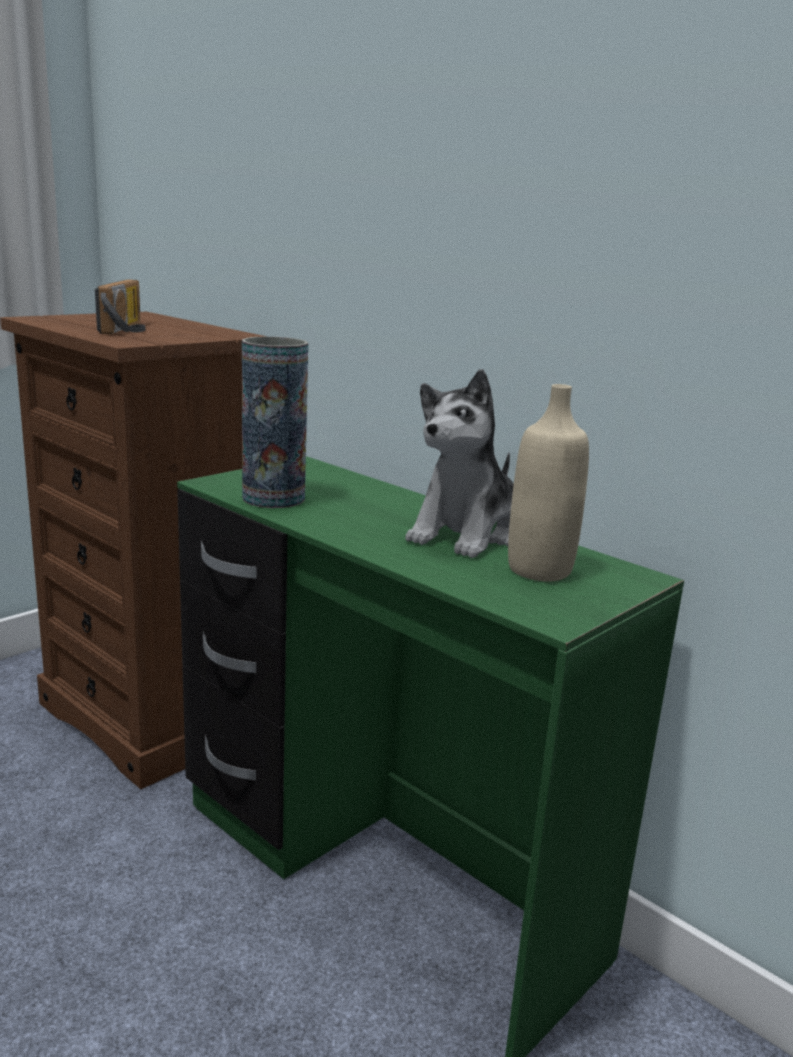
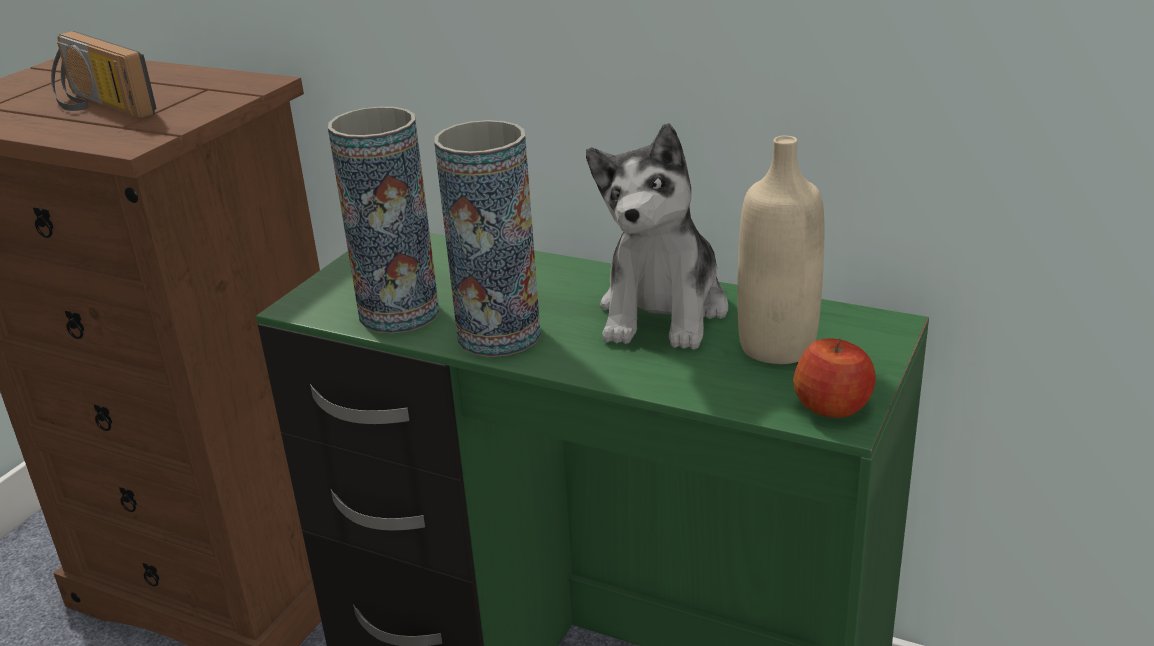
camera: 15 degrees left, 10 degrees up
radio [95,279,146,334] -> radio turned 150 degrees clockwise [51,31,156,119]
none -> vase [434,120,541,357]
none -> apple [793,338,876,418]

